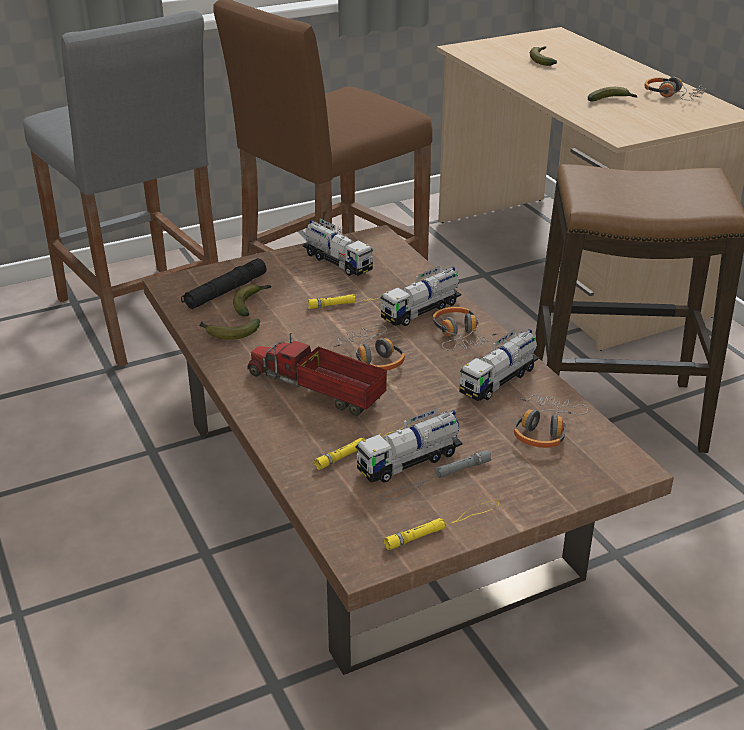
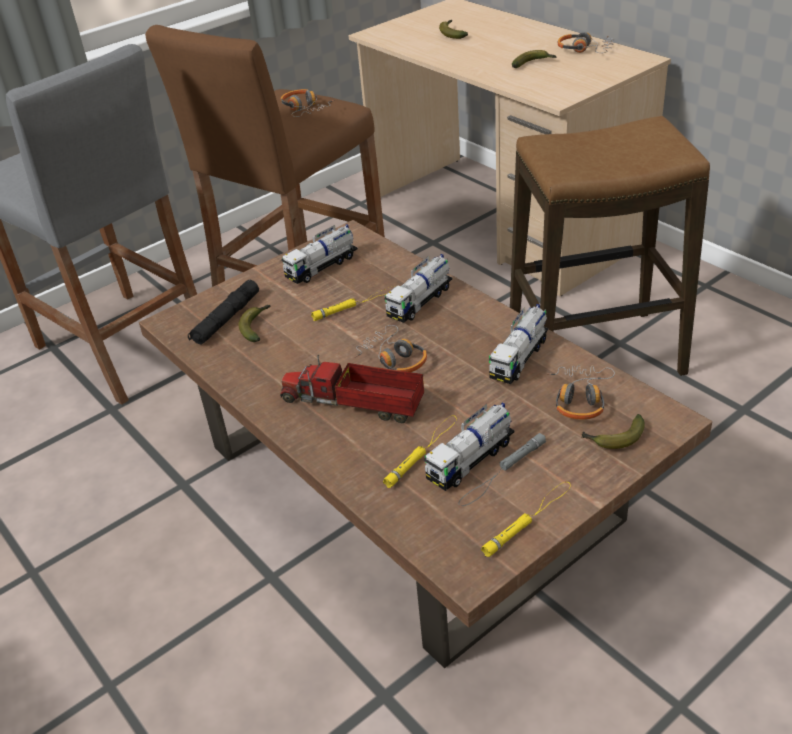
camera: 10 degrees left, 5 degrees up
banana [199,319,260,340] -> banana moved to [582,414,645,449]
toy truck [302,219,373,276] -> toy truck turned 105 degrees clockwise [281,224,358,284]
headphones [432,307,499,351] -> headphones moved to [281,89,334,117]

